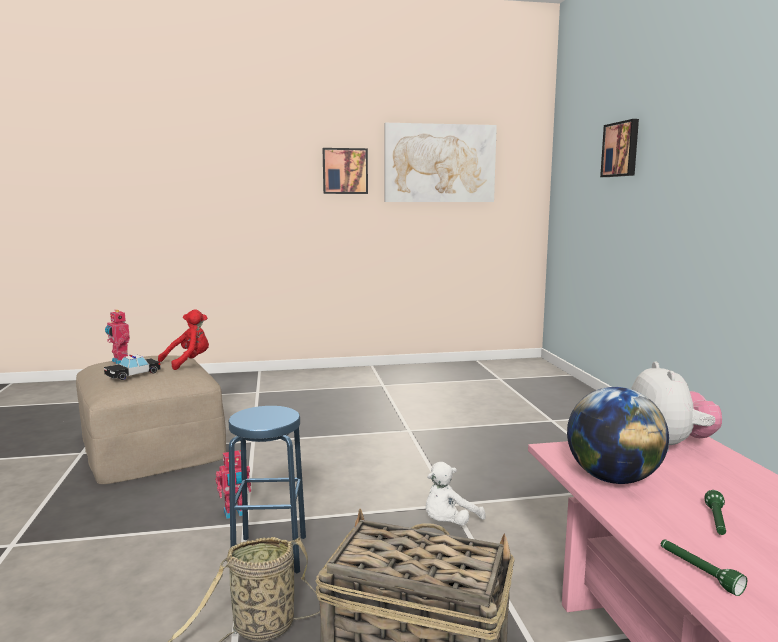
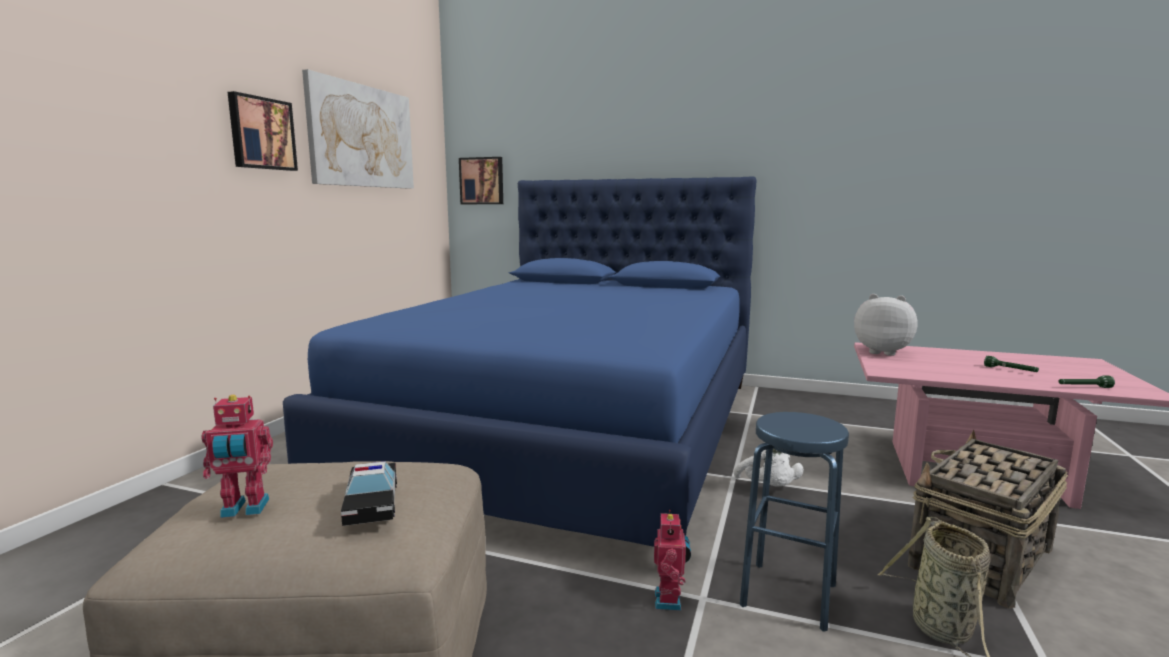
camera: 60 degrees left, 0 degrees up
red plush toy [158,309,209,370] -> none
globe [567,387,669,484] -> none
picture [600,119,639,177] -> picture moved to [459,157,503,204]
none -> blue bed [283,177,756,547]

